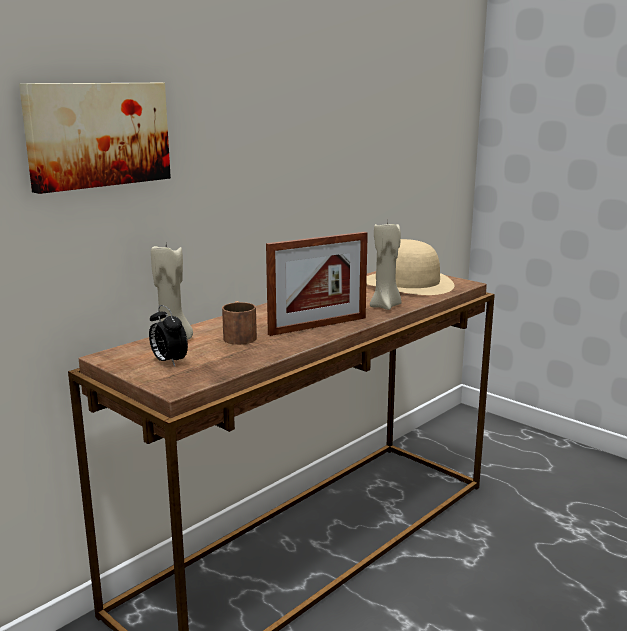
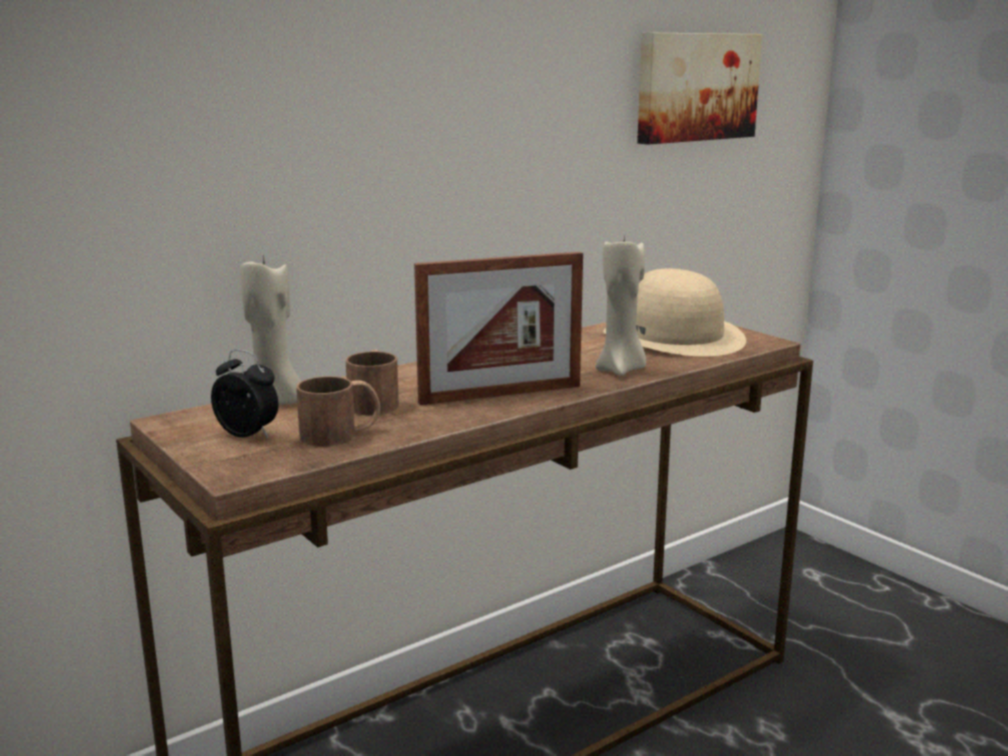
camera: 10 degrees right, 0 degrees up
picture [19,83,171,194] -> picture moved to [637,33,762,145]
alarm clock [149,305,188,367] -> alarm clock turned 150 degrees clockwise [211,349,278,438]
none -> brown mug [296,376,381,447]

